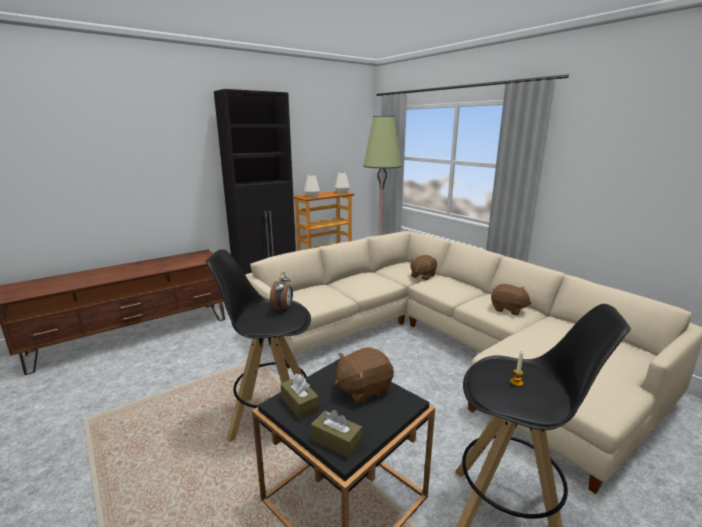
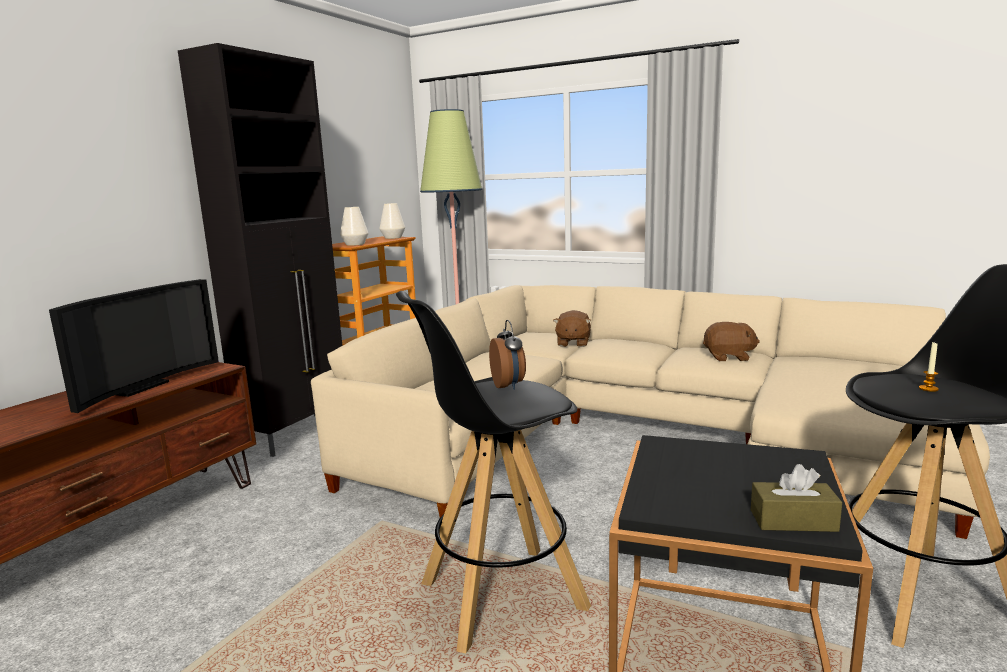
camera: 25 degrees left, 5 degrees down
brown tissue box [281,374,319,420] -> none
brown plush toy [335,347,394,404] -> none
none -> television [49,279,219,413]

